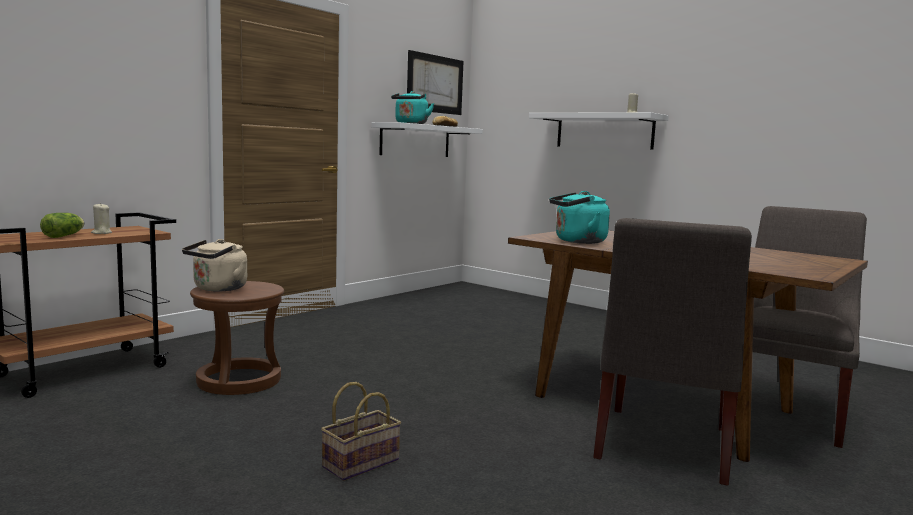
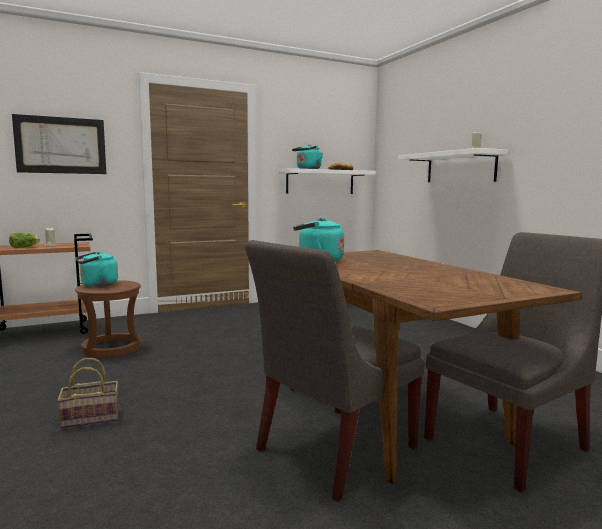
camera: 25 degrees right, 0 degrees up
beige kettle [182,239,247,292] -> turquoise kettle [76,251,118,287]
picture [407,50,464,115] -> picture moved to [12,114,106,174]

